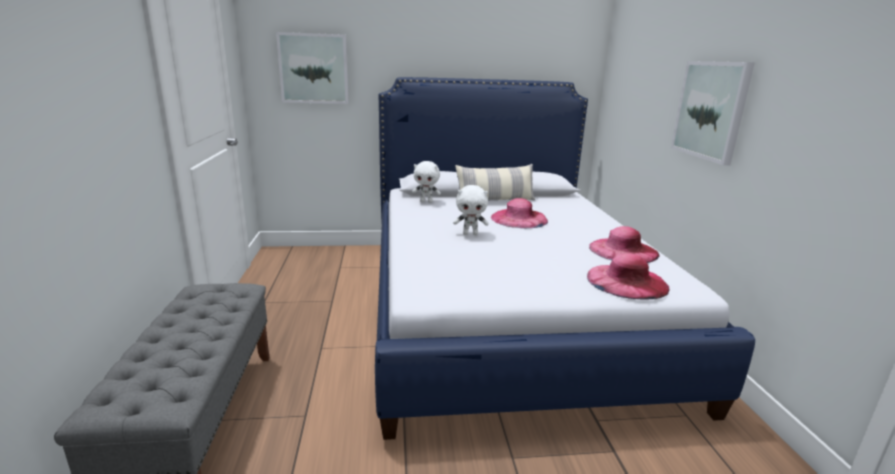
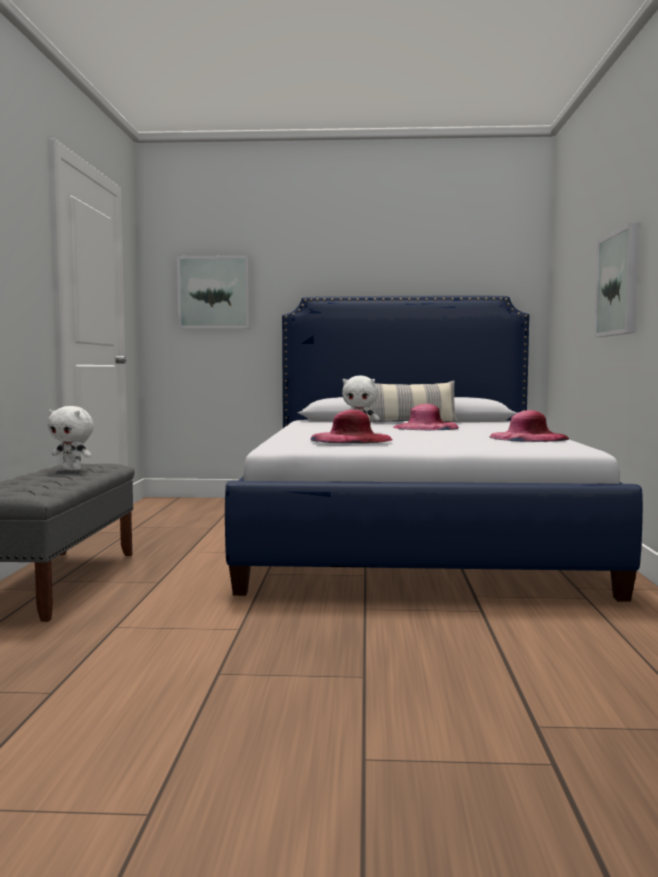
camera: 10 degrees right, 15 degrees down
white plush toy [412,161,441,203] -> white plush toy moved to [48,406,94,470]
pink hat [587,253,670,299] -> pink hat moved to [310,410,392,443]

